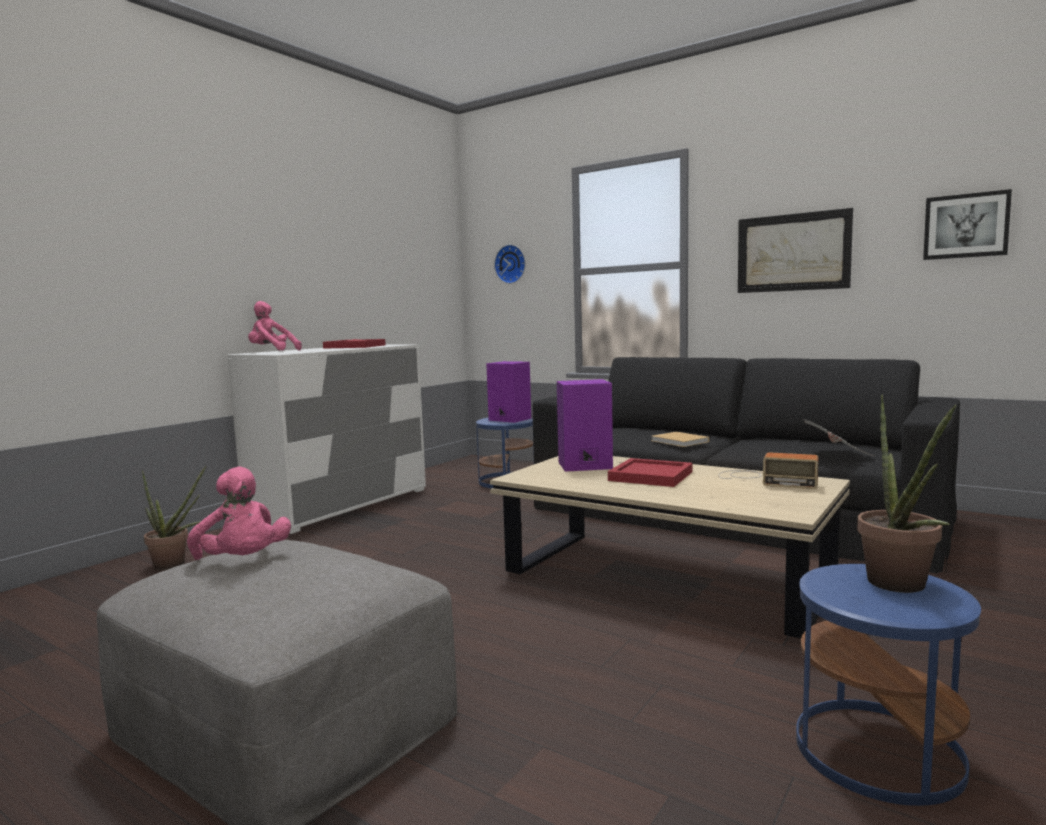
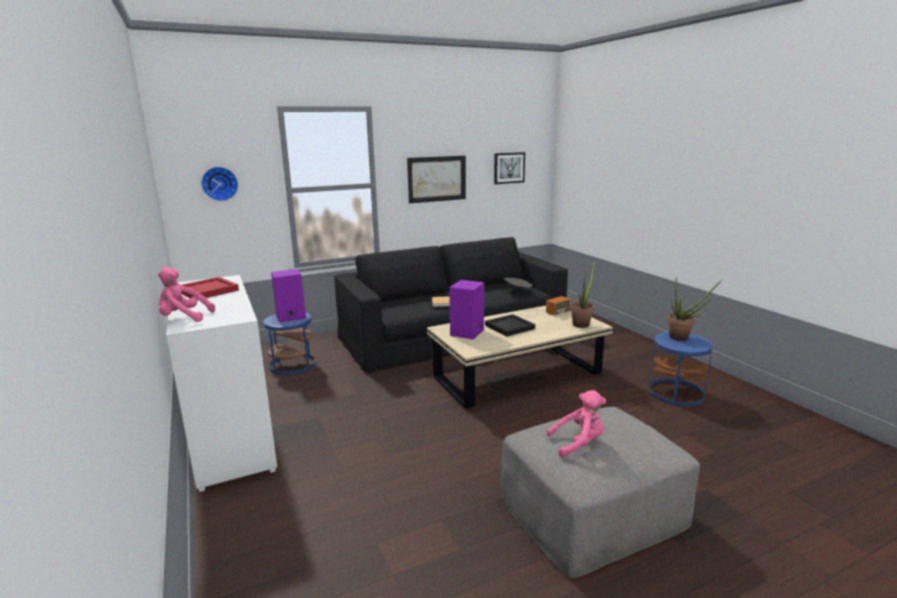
camera: 60 degrees left, 10 degrees up
potted plant [142,466,206,570] -> potted plant moved to [570,260,595,328]
pink plush toy [248,301,302,350] -> pink plush toy turned 45 degrees clockwise [158,267,215,322]
red tray [608,458,693,487] -> black tray [485,314,535,337]

